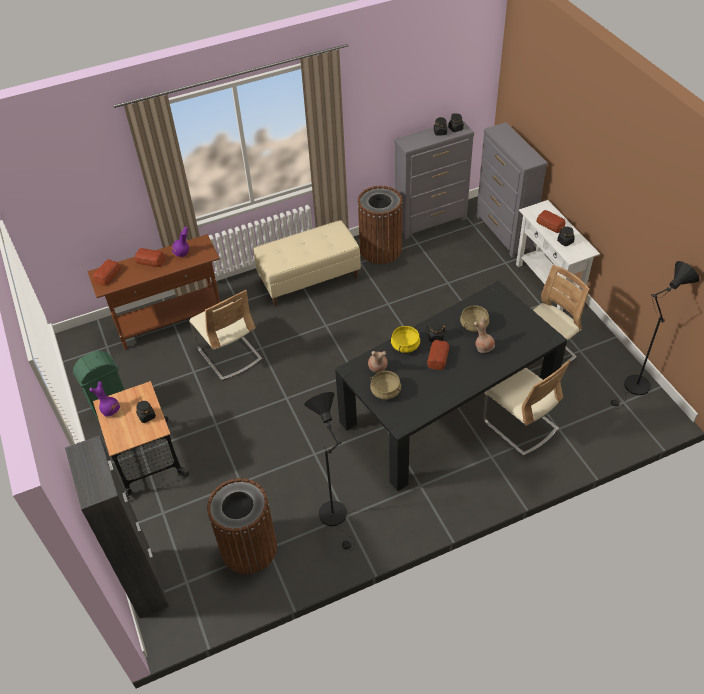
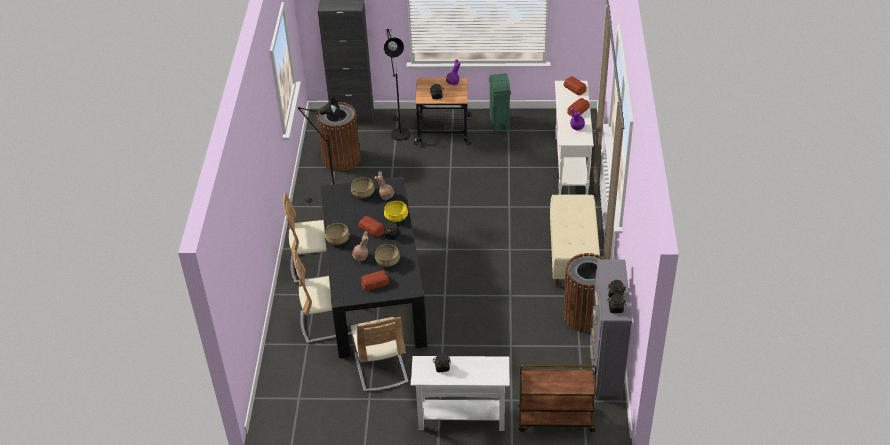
camera: 115 degrees right, 5 degrees down
brown console table [88,234,220,350] -> white console table [555,81,594,195]
beige chair [189,290,262,380] -> beige chair moved to [283,192,327,283]
grey dresser [476,122,547,258] -> brown cart [518,365,596,432]
bread [536,210,566,233] -> bread moved to [361,270,389,291]
black floor lamp [611,261,700,406] -> black floor lamp moved to [384,29,410,141]
none -> beige cooking pot [325,223,350,245]

